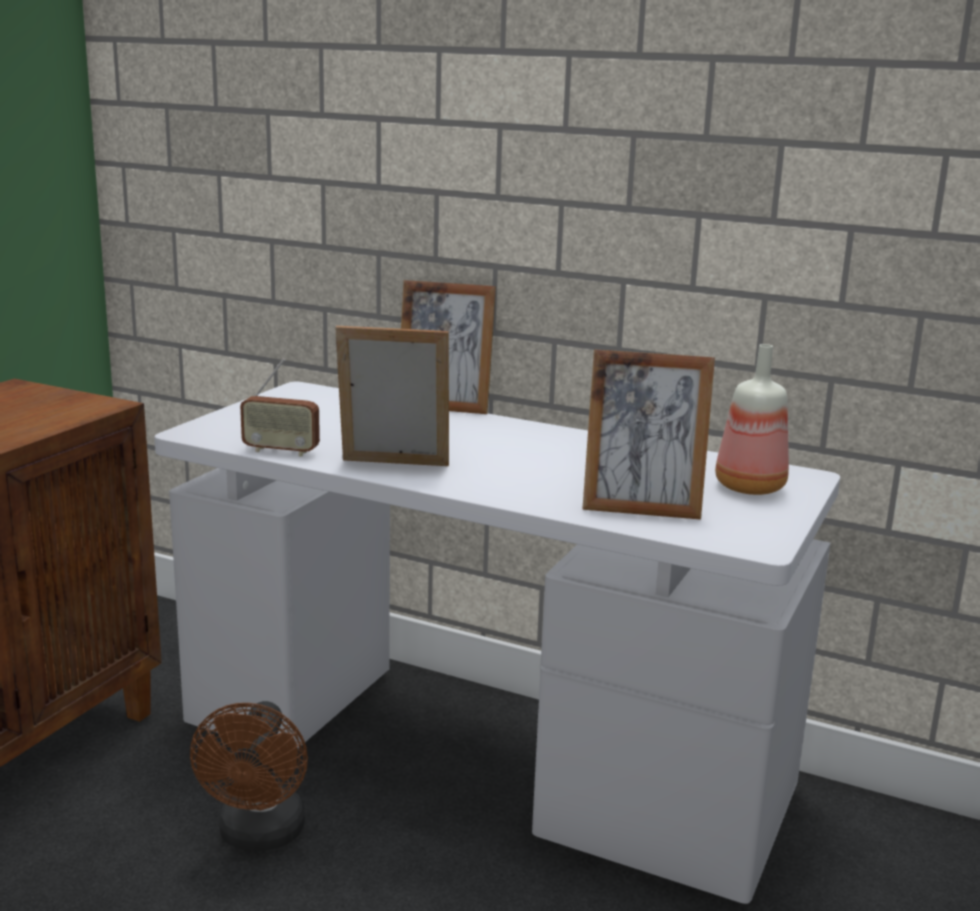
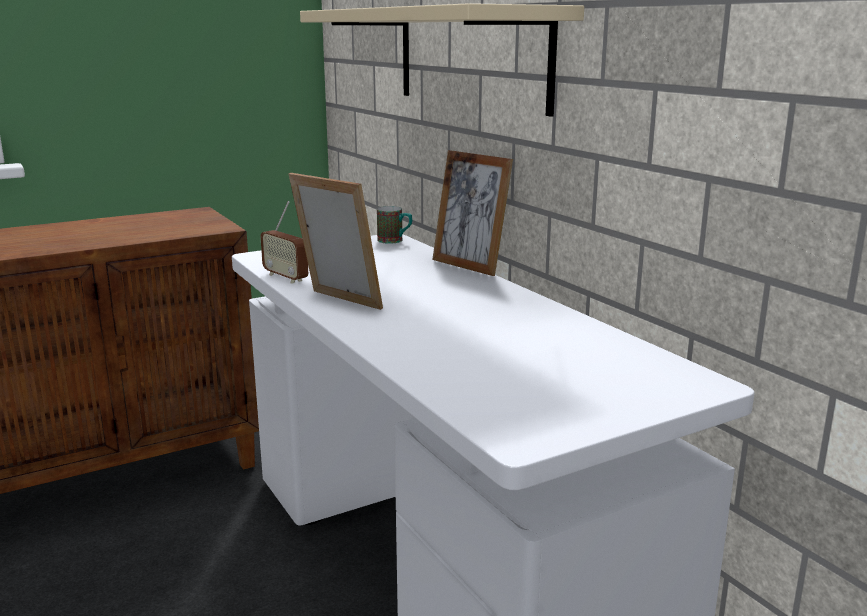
camera: 35 degrees right, 0 degrees up
brown fan [190,701,308,851] -> none
picture frame [582,349,715,520] -> none
bottle [715,344,789,495] -> none
none -> beige shelf [300,3,584,117]
none -> mug [377,206,412,244]

